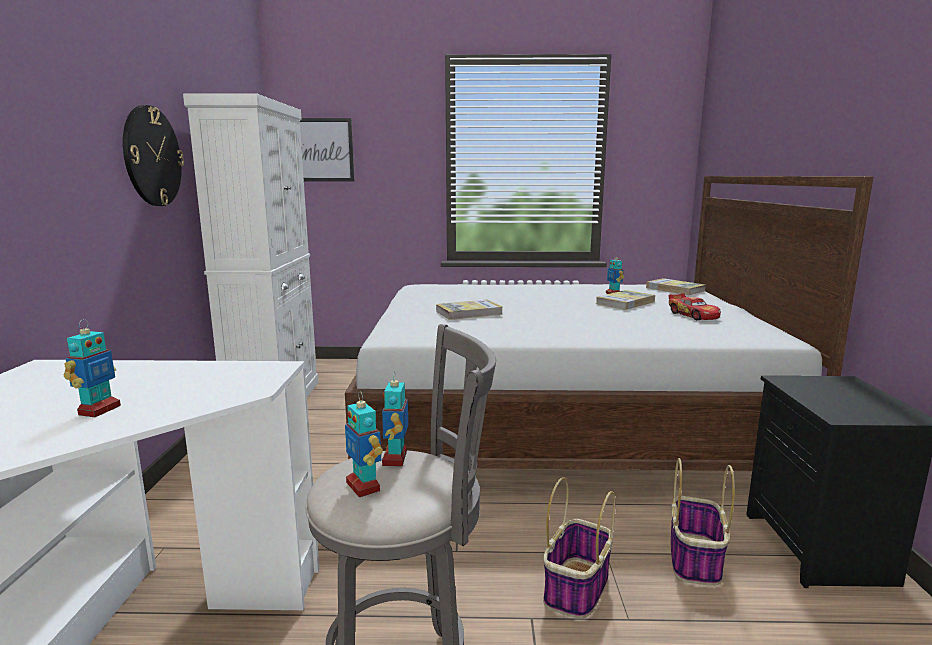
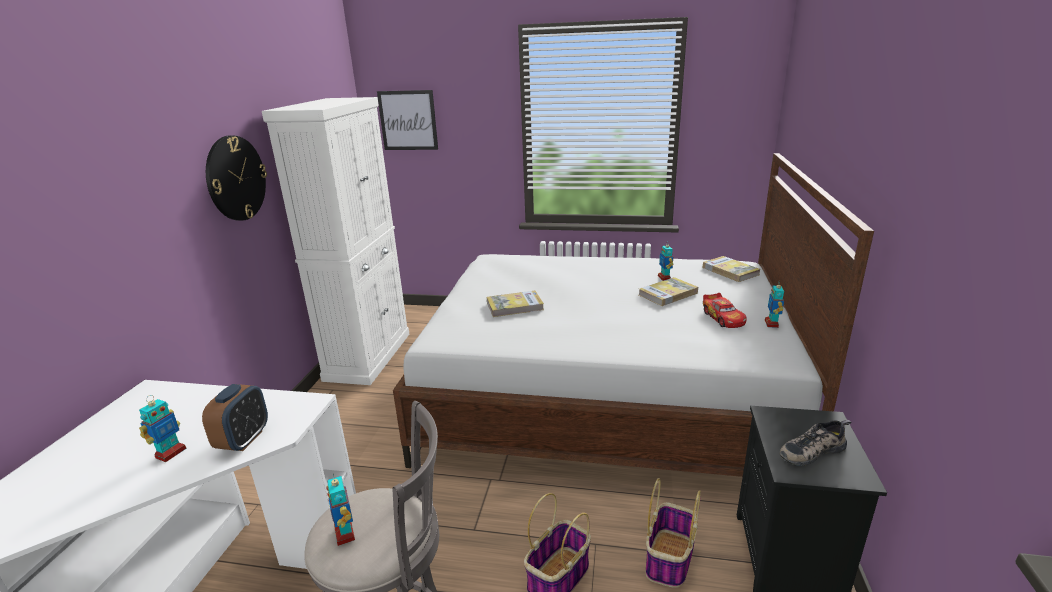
camera: 10 degrees right, 10 degrees up
toy robot [382,374,408,466] -> toy robot moved to [765,285,784,328]
none -> alarm clock [202,384,268,451]
none -> shoe [780,420,852,466]

